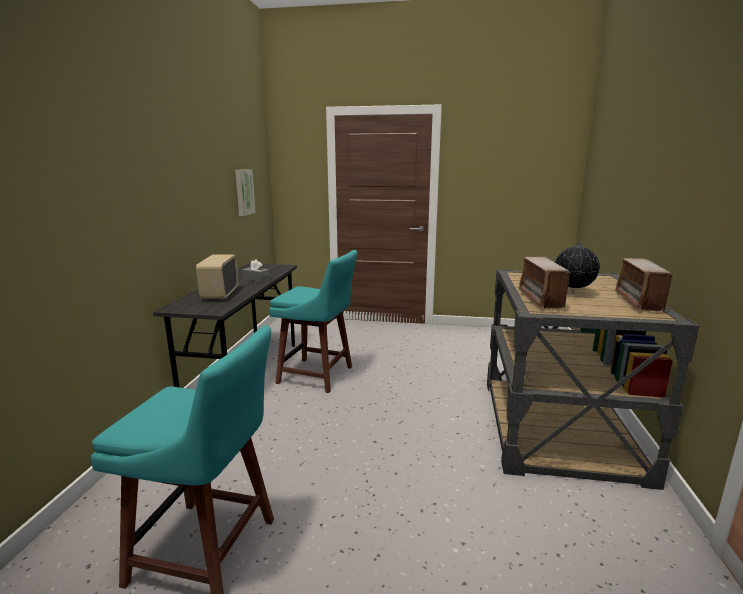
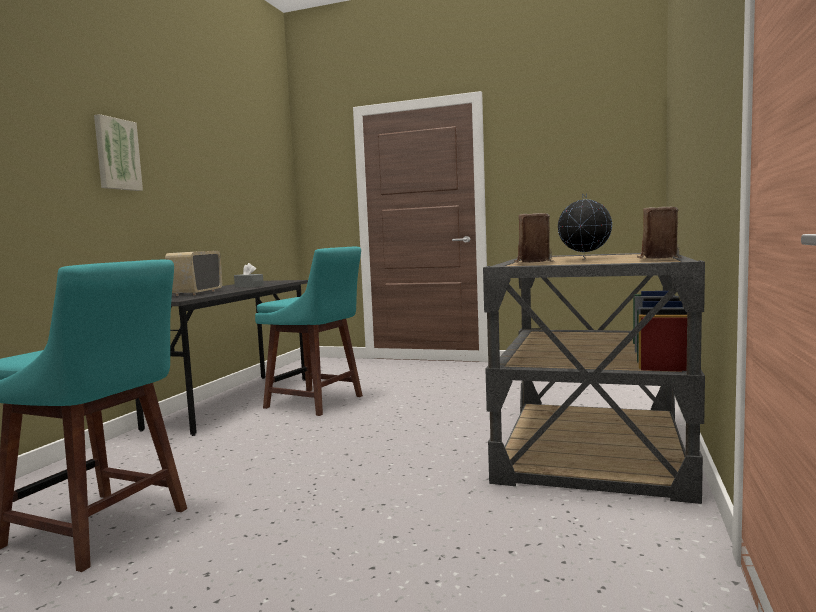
camera: 10 degrees right, 10 degrees down
picture [235,169,256,216] -> picture moved to [94,114,143,191]

